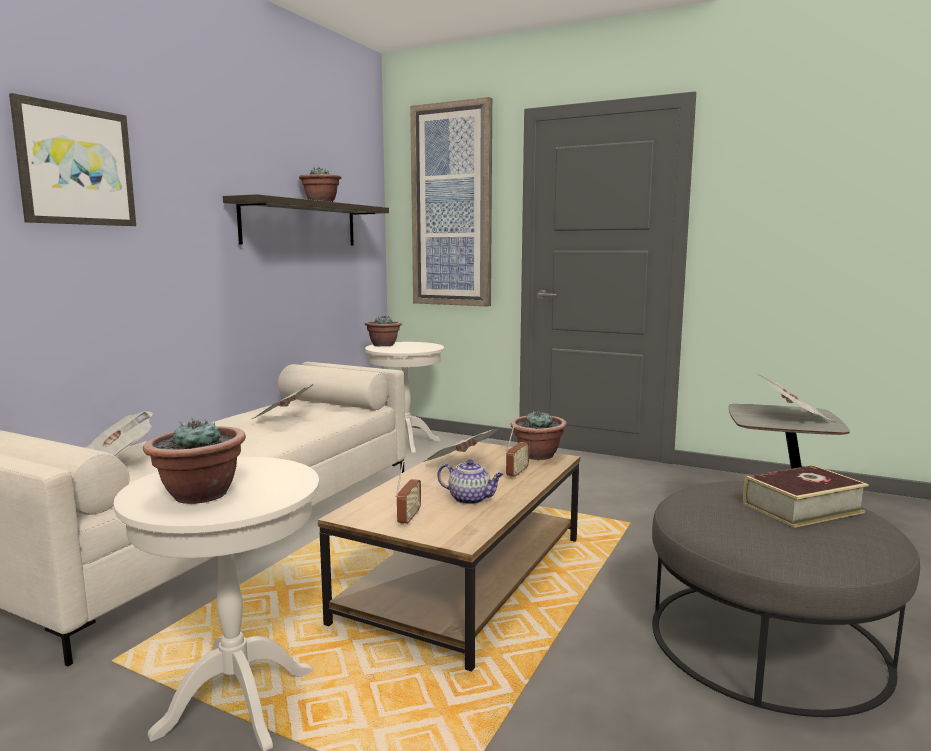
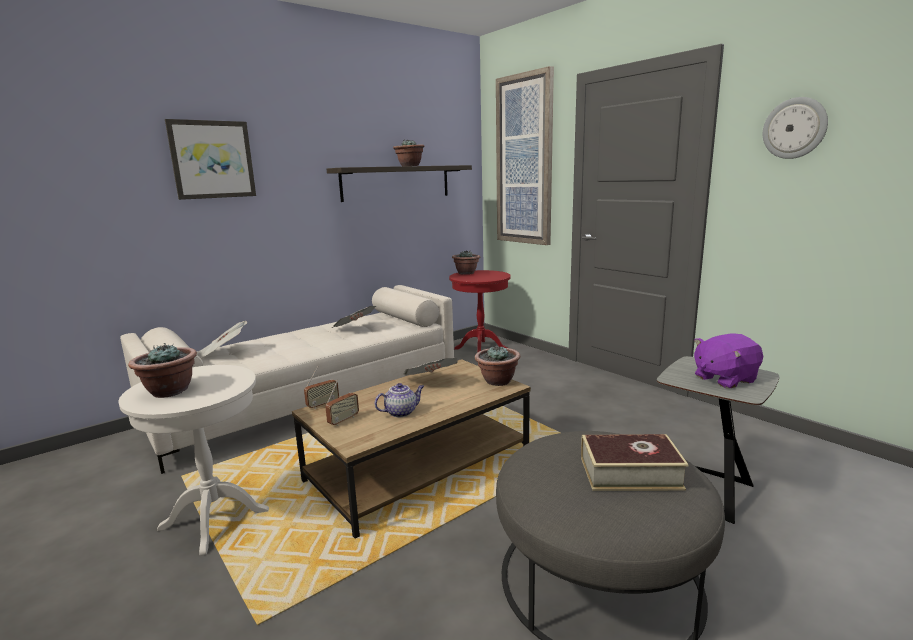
camera: 25 degrees right, 5 degrees up
white side table [365,342,444,453] -> red side table [449,270,511,353]
teapot [437,459,504,505] -> teapot turned 75 degrees counterclockwise [375,383,424,417]
radio [505,425,529,478] -> radio moved to [304,366,339,409]
newspaper [755,373,837,423] -> purple plush toy [694,334,763,388]
none -> wall clock [763,97,828,159]

